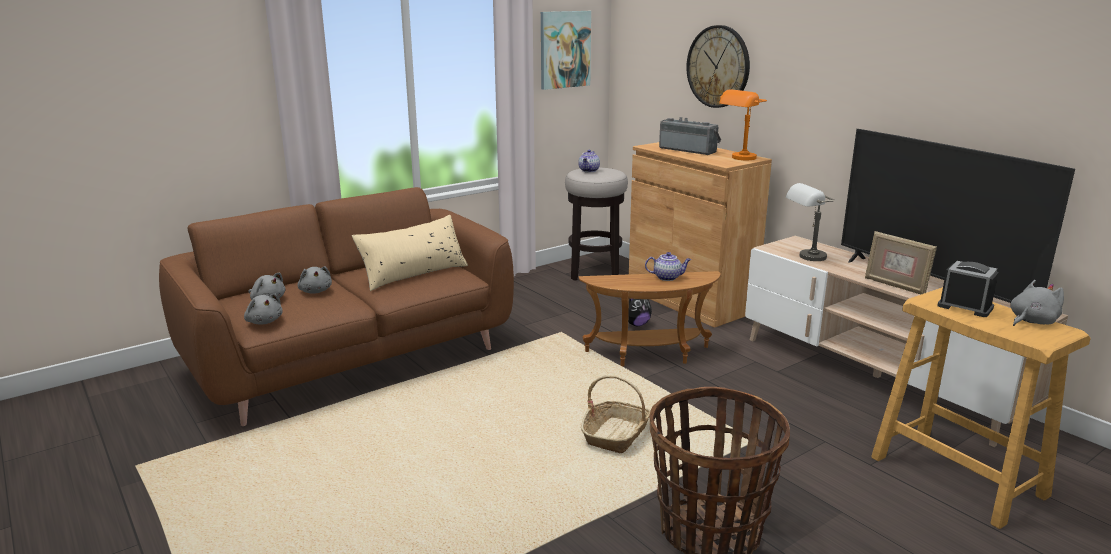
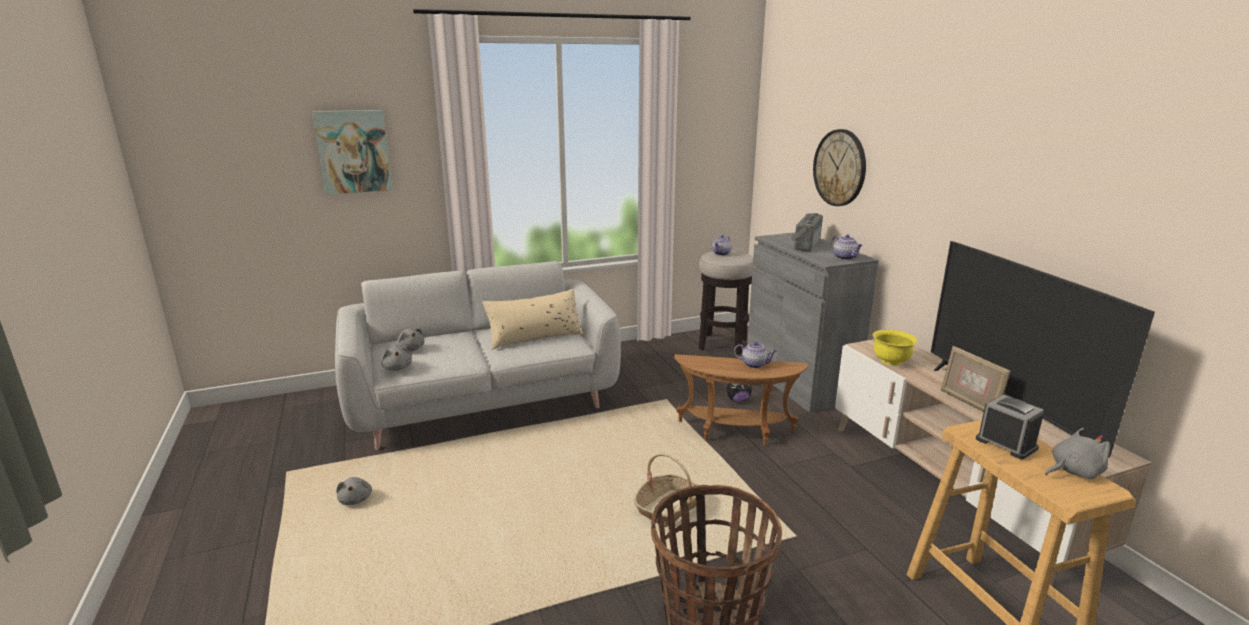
camera: 15 degrees right, 0 degrees up
brown sofa [159,187,514,426] -> grey sofa [335,261,621,450]
grey plush toy [298,266,332,294] -> grey plush toy moved to [336,477,372,505]
picture [541,11,591,90] -> picture moved to [313,110,393,194]
brown cabinet [629,142,772,328] -> grey cabinet [747,232,879,413]
radio [659,117,721,155] -> radio turned 120 degrees counterclockwise [790,213,823,252]
orange table lamp [719,89,767,160] -> teapot [831,235,863,260]
grey table lamp [786,183,835,261] -> yellow bowl [872,330,917,365]

